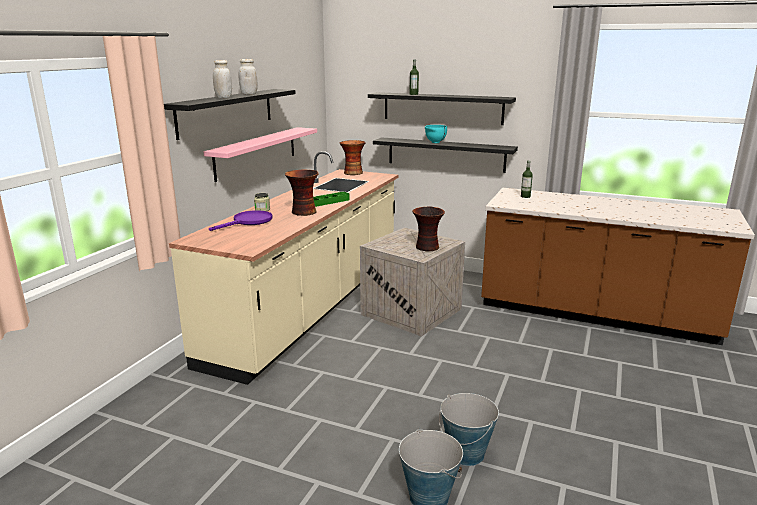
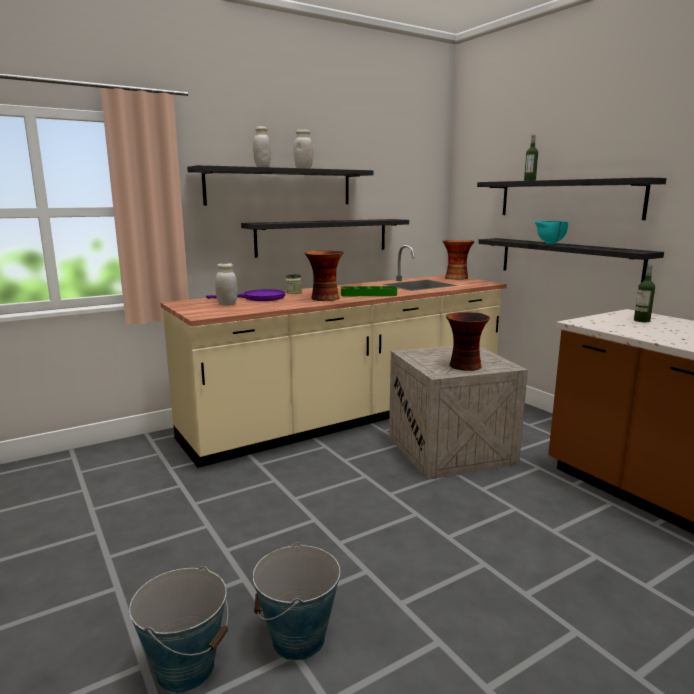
camera: 35 degrees right, 5 degrees down
pink shelf [203,127,317,182] -> black shelf [241,219,409,258]
none -> white jar [215,263,238,306]

